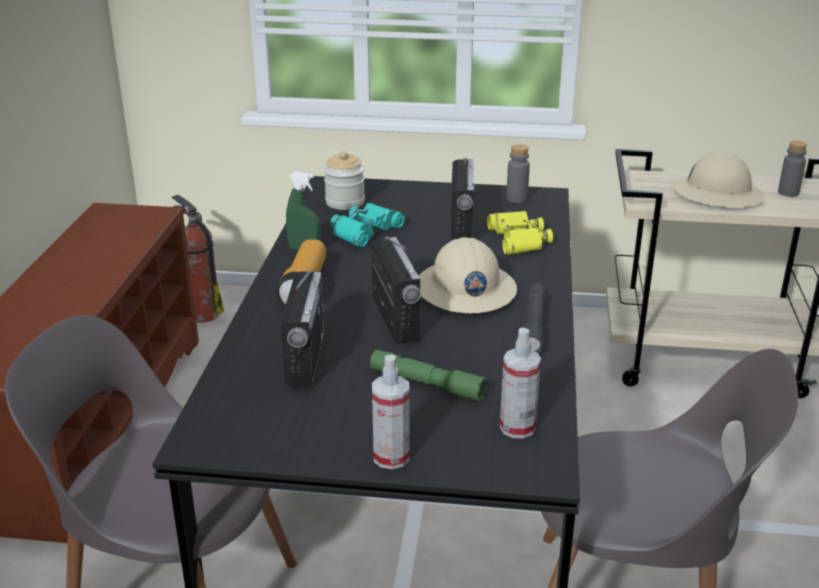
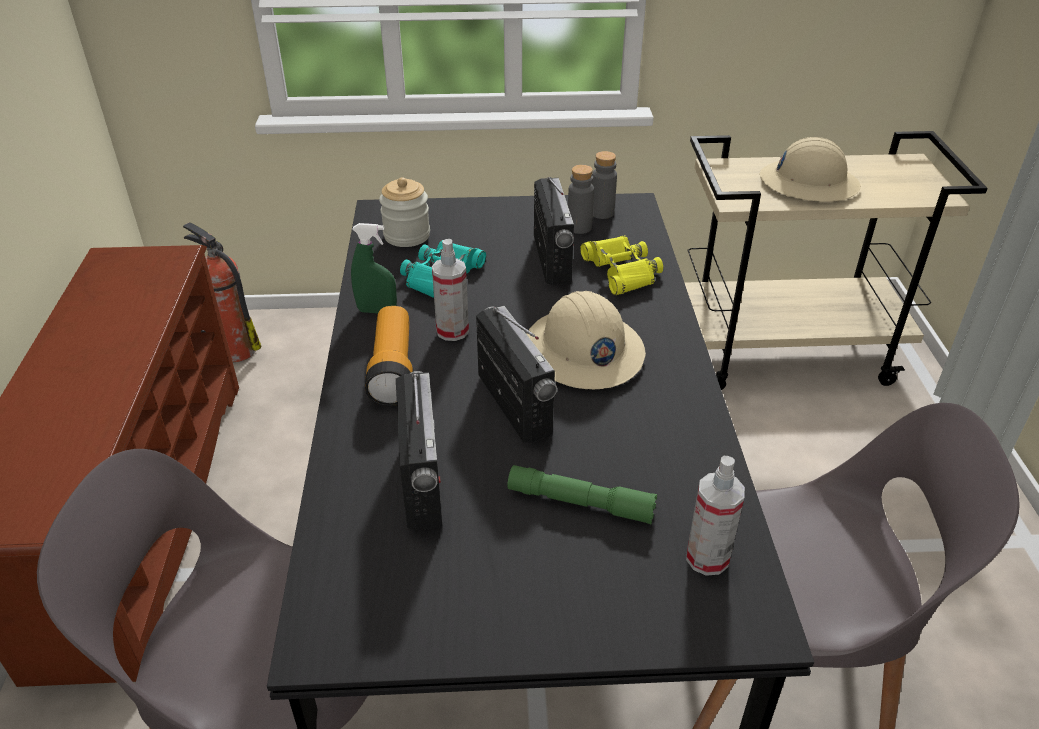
camera: 10 degrees left, 10 degrees up
spray bottle [372,355,409,469] -> spray bottle moved to [432,239,469,341]
grey flashlight [522,283,545,354] -> none
grey bottle [778,141,807,197] -> grey bottle moved to [568,165,594,234]

